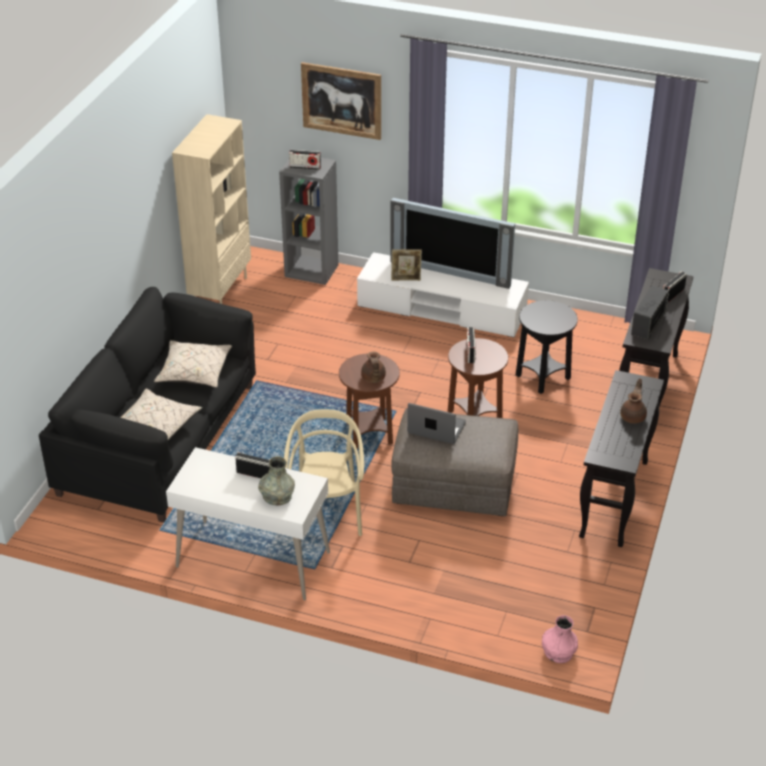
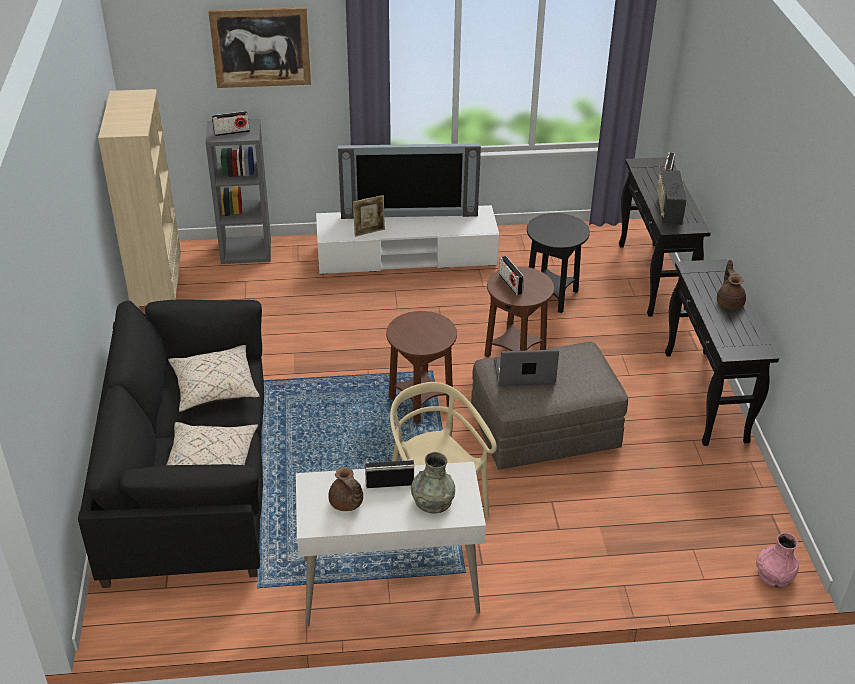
camera: 25 degrees left, 0 degrees up
brown teapot [361,352,386,383] -> brown teapot moved to [328,467,363,511]

